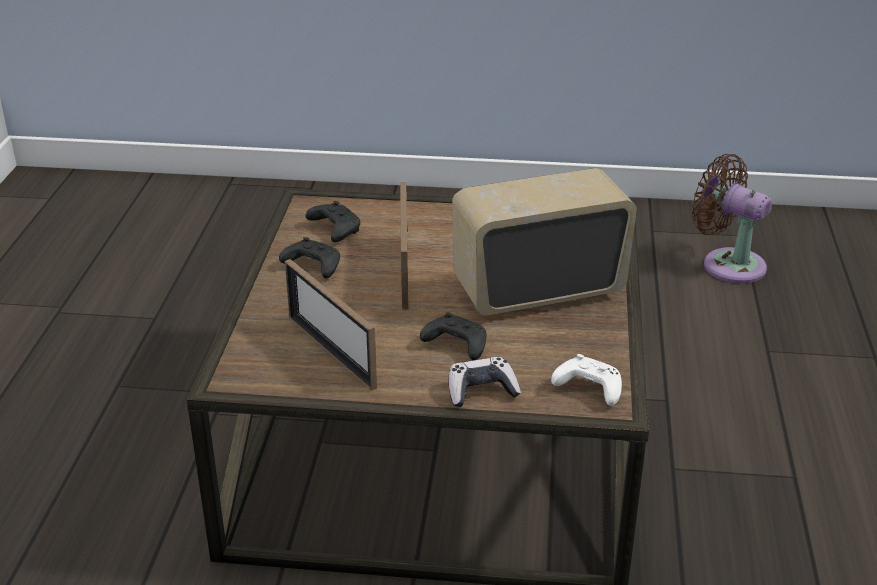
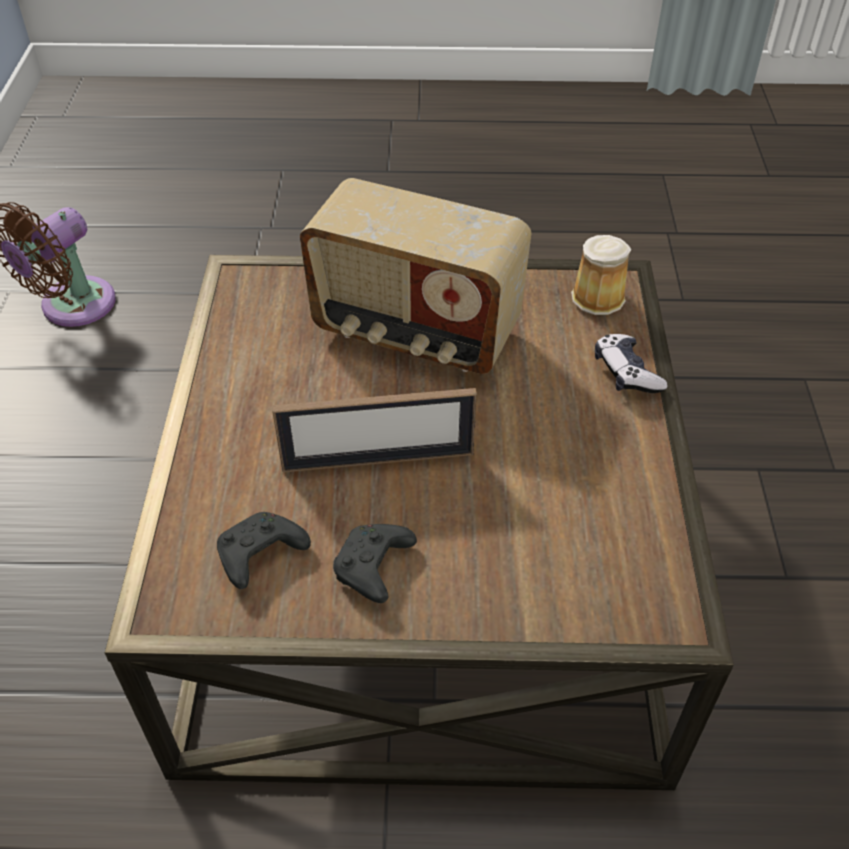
camera: 95 degrees left, 15 degrees up
picture frame [285,259,377,391] -> none
black game controller [420,312,487,360] -> none
radio [452,168,637,315] -> radio turned 45 degrees counterclockwise [300,178,531,374]
white game controller [551,354,622,406] -> mug [571,235,632,315]

